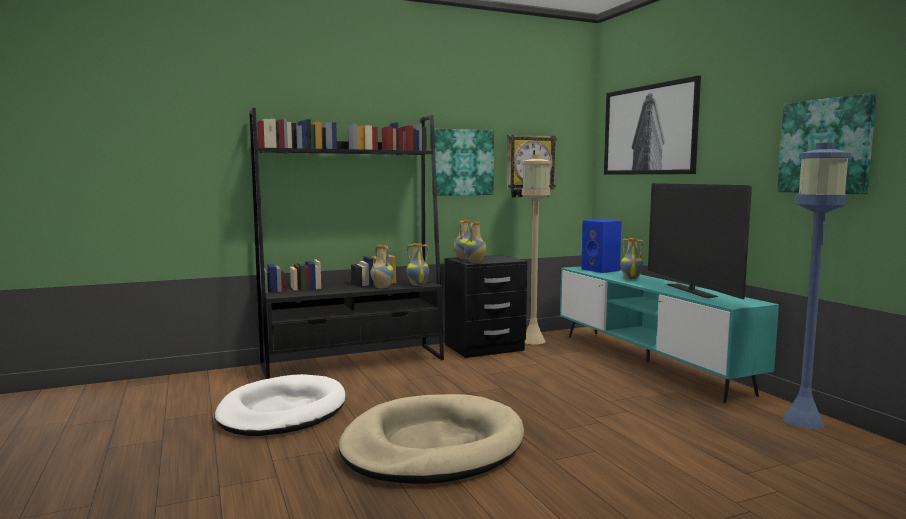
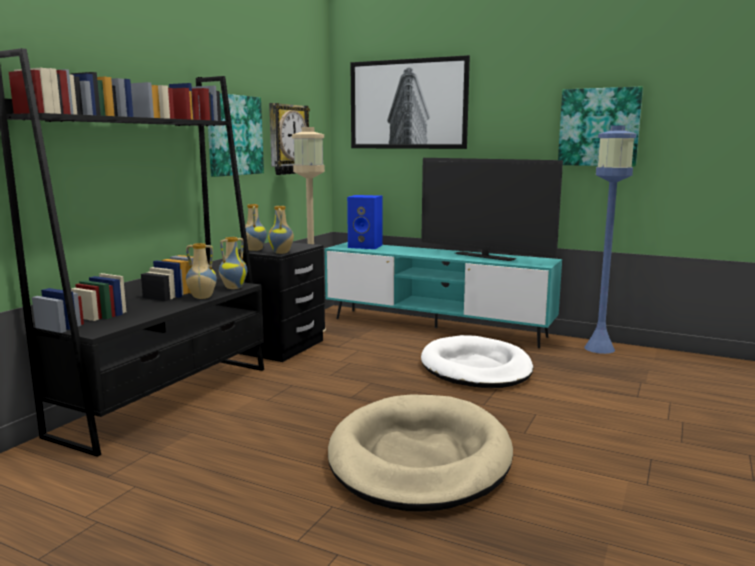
camera: 40 degrees left, 5 degrees up
white dog bed [215,374,346,436] -> white dog bed moved to [421,335,533,388]
vase [620,238,644,280] -> none

